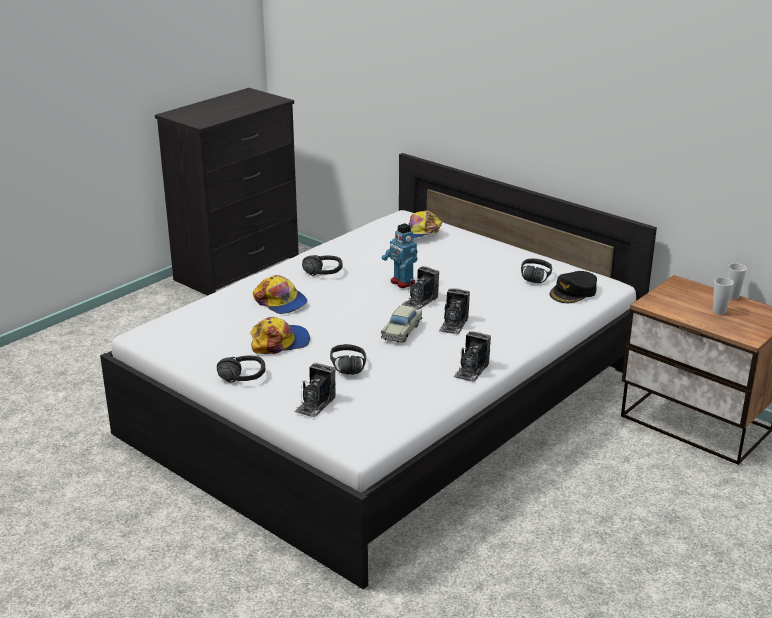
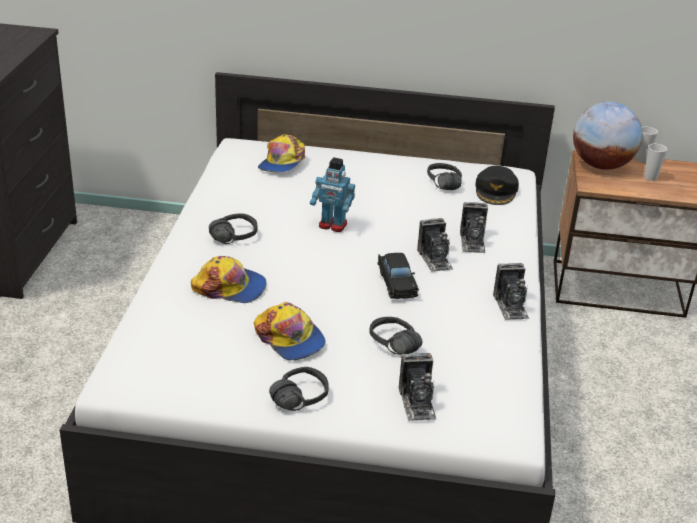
camera: 35 degrees left, 5 degrees up
cap [250,317,310,354] -> cap turned 105 degrees clockwise [254,302,326,360]
beige toy car [381,305,422,343] -> black toy car [378,253,419,299]
camera [402,266,439,310] -> camera moved to [460,202,488,253]
none -> globe [573,102,642,170]

